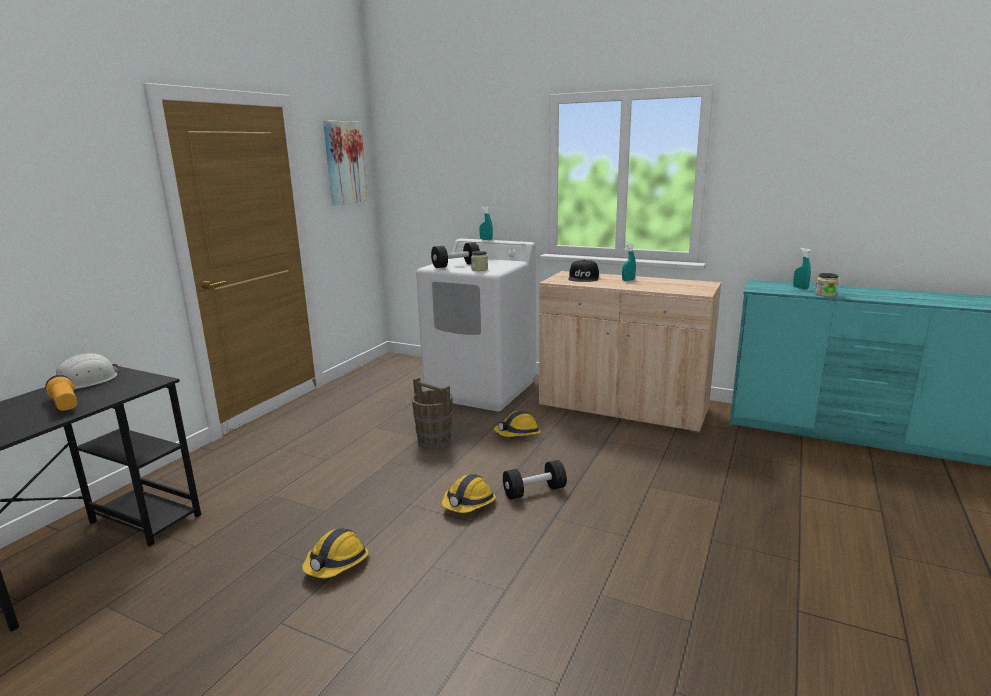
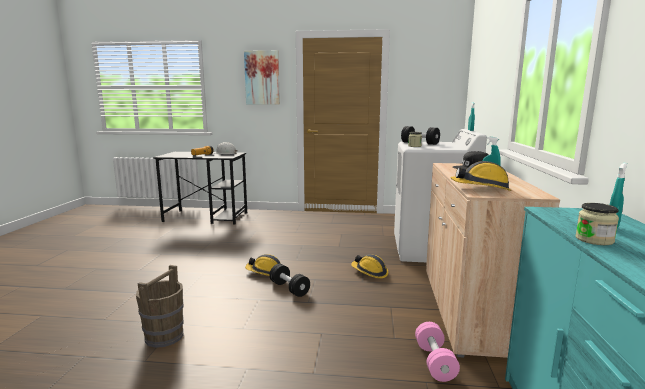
camera: 70 degrees right, 5 degrees down
hard hat [302,528,369,578] -> hard hat moved to [450,161,511,191]
picture [323,120,368,206] -> picture moved to [244,50,280,105]
brown bucket [412,377,453,449] -> brown bucket moved to [136,265,184,348]
none -> pink dumbbell [415,322,460,382]

